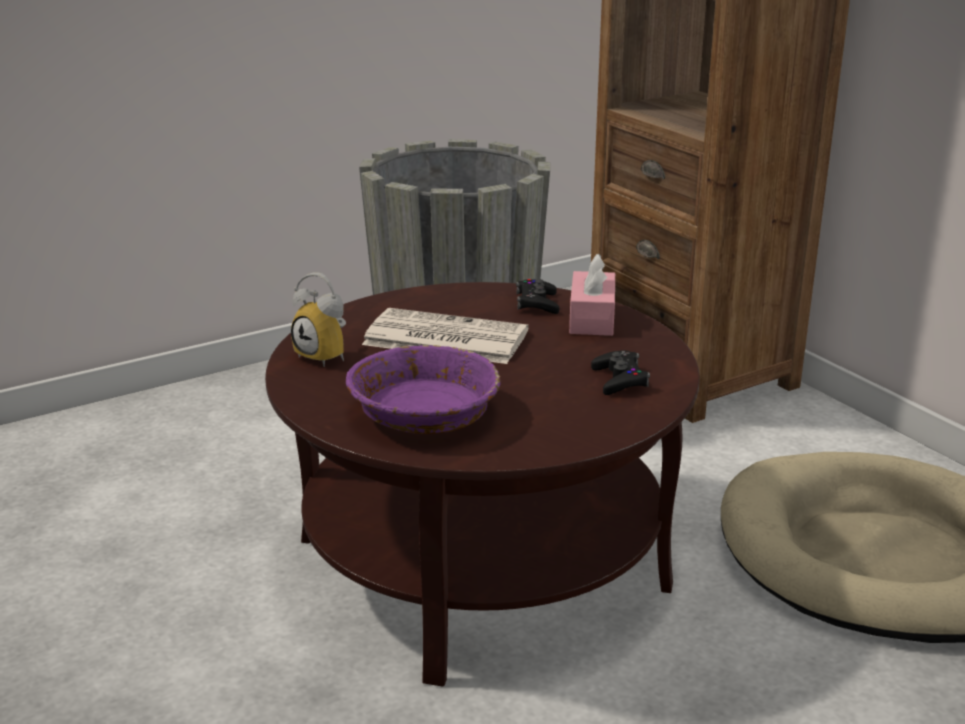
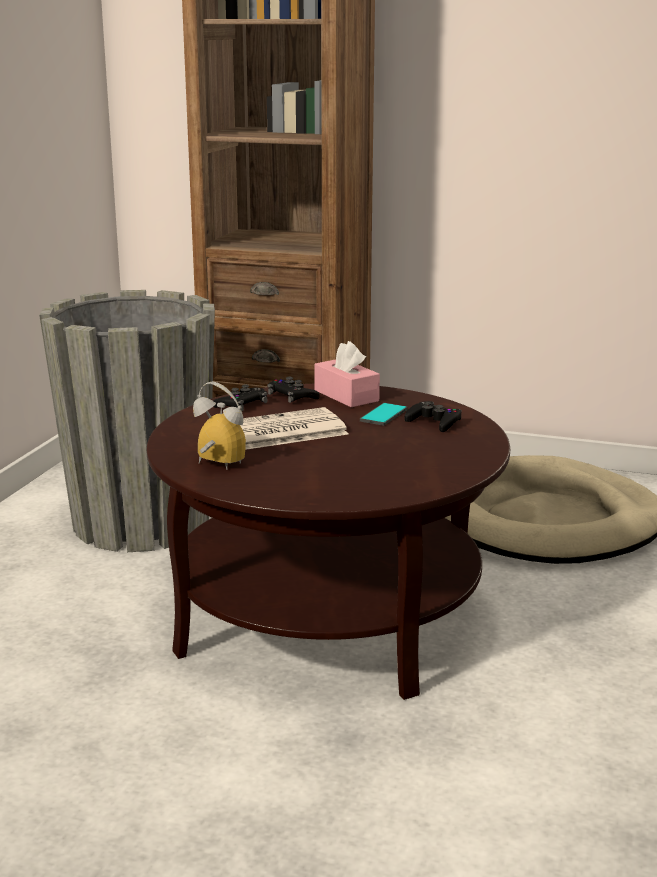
camera: 40 degrees left, 5 degrees down
alarm clock [291,272,346,367] -> alarm clock turned 150 degrees counterclockwise [193,381,246,470]
purple bowl [346,345,501,434] -> none
none -> black game controller [213,384,268,411]
none -> phone [360,403,407,426]

